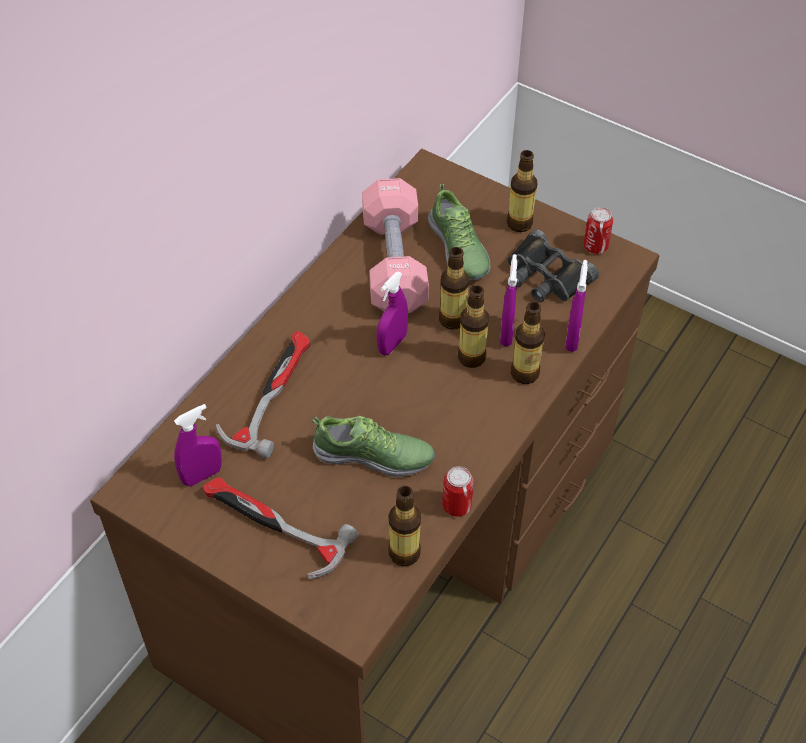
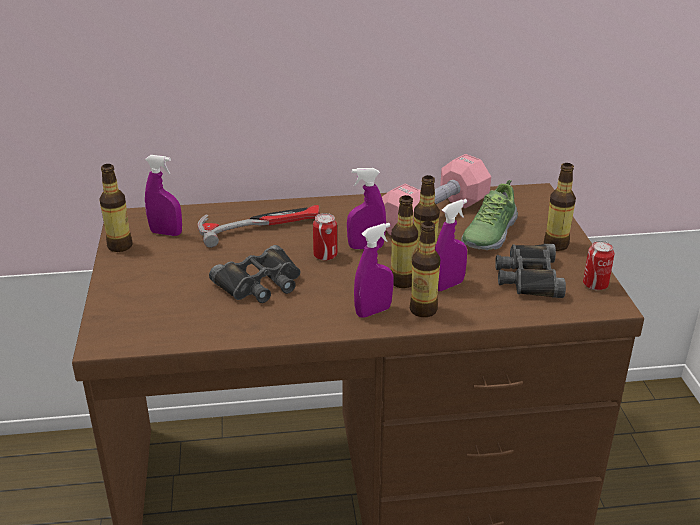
camera: 50 degrees right, 20 degrees down
hammer [203,477,359,579] -> none
shoe [312,416,435,477] -> black binoculars [209,245,300,303]
bottle [388,486,421,567] -> bottle moved to [99,164,133,252]
can [442,466,474,517] -> can moved to [313,213,337,260]
purple spray bottle [565,260,588,352] -> purple spray bottle moved to [354,223,393,317]

